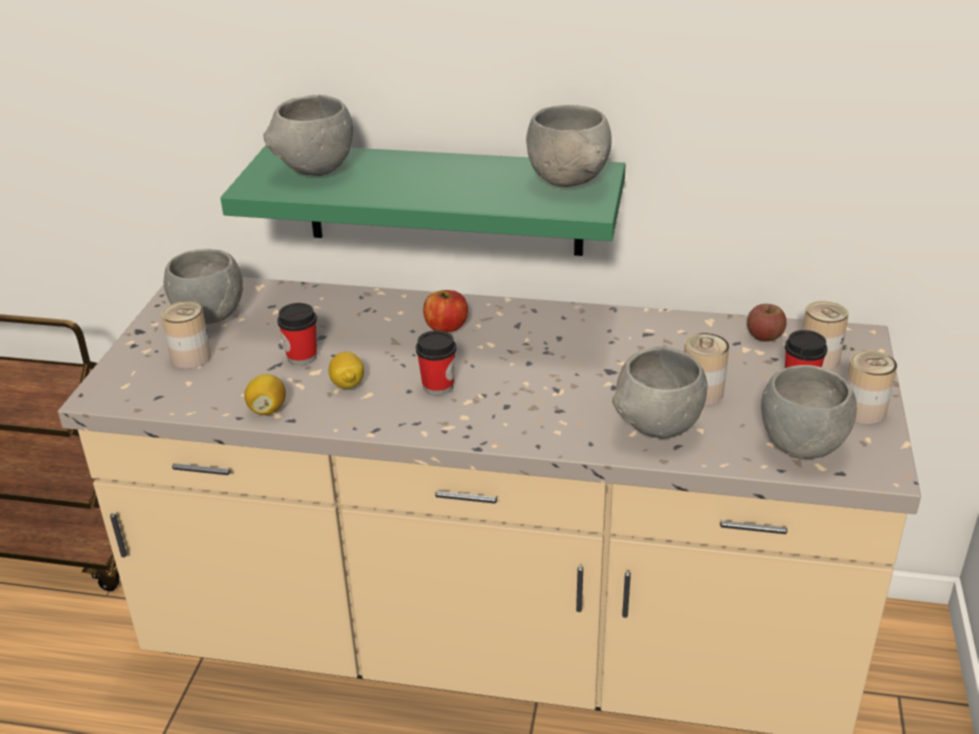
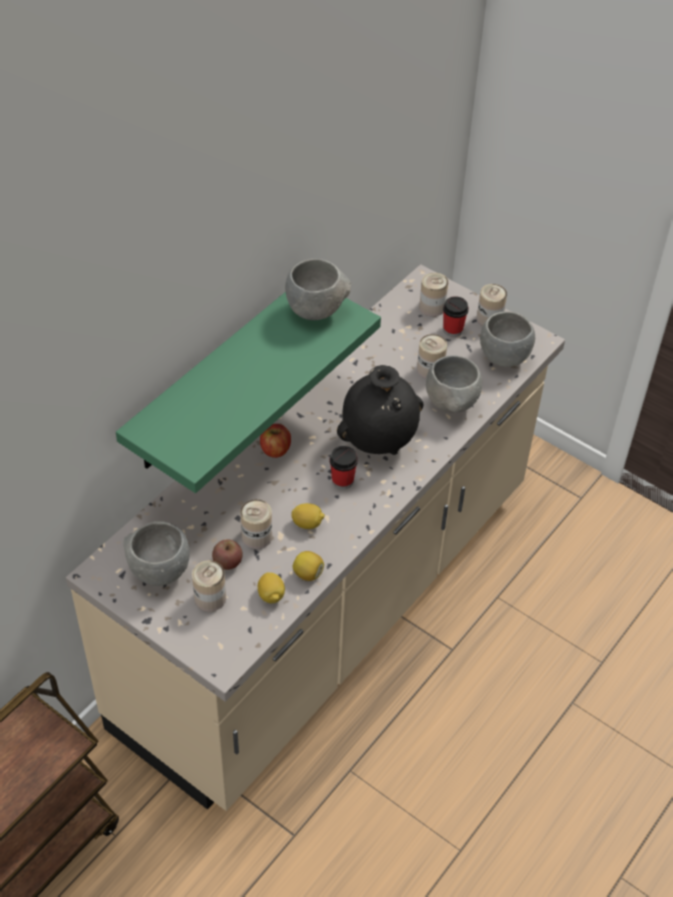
camera: 65 degrees left, 15 degrees up
grey bowl [263,95,353,176] -> none
cup [277,303,317,366] -> can [240,499,272,549]
apple [747,304,787,342] -> apple moved to [212,539,243,570]
none -> lemon [258,572,285,603]
none -> black vase [337,365,424,455]

